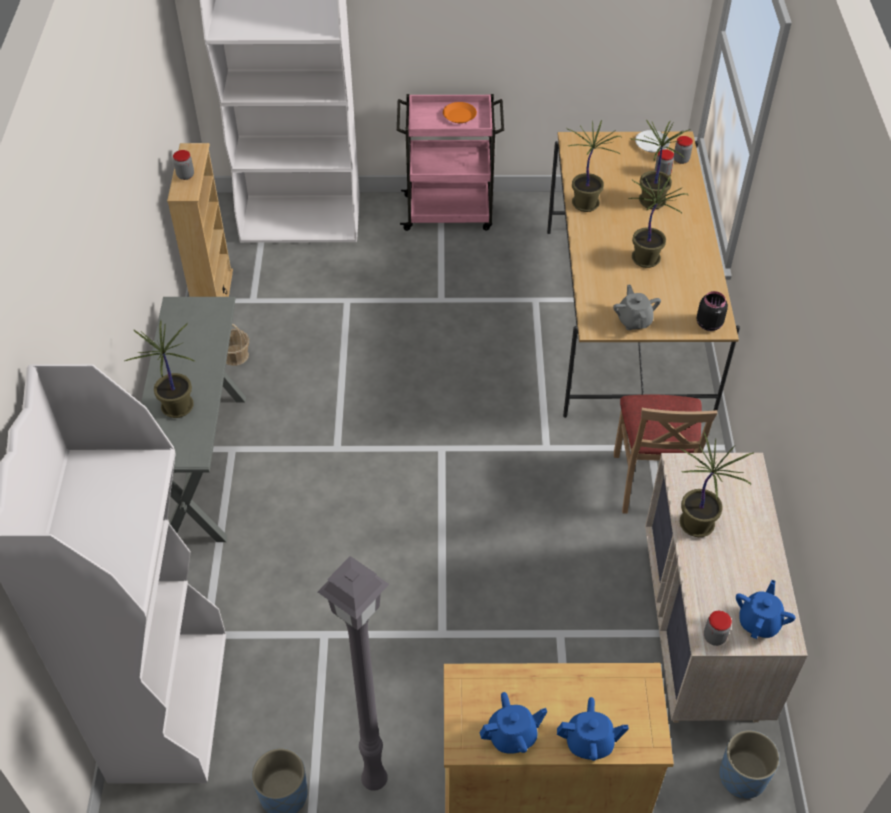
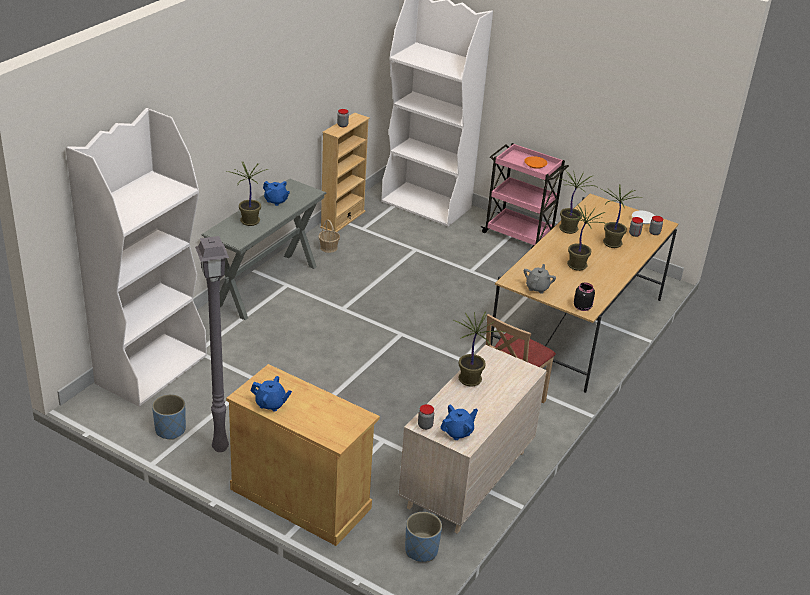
camera: 30 degrees right, 15 degrees down
blue teapot [557,697,629,761] -> blue teapot moved to [263,181,290,206]

